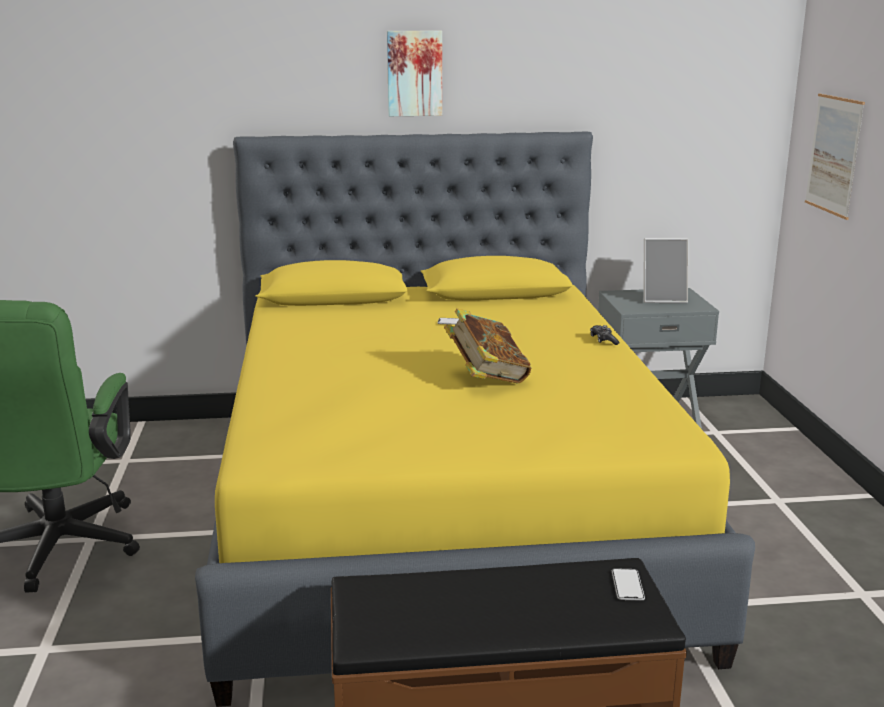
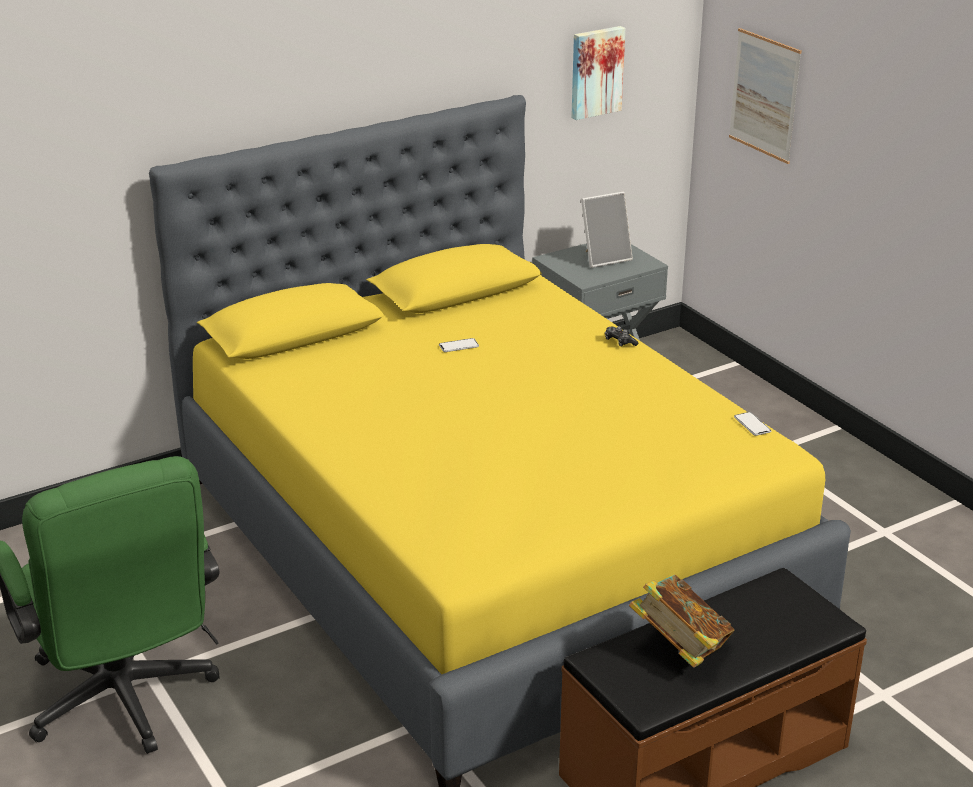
camera: 25 degrees left, 10 degrees up
picture [387,31,442,116] -> picture moved to [571,26,625,120]
book [444,308,531,384] -> book moved to [629,575,735,668]
phone [612,568,645,601] -> phone moved to [734,412,771,436]

